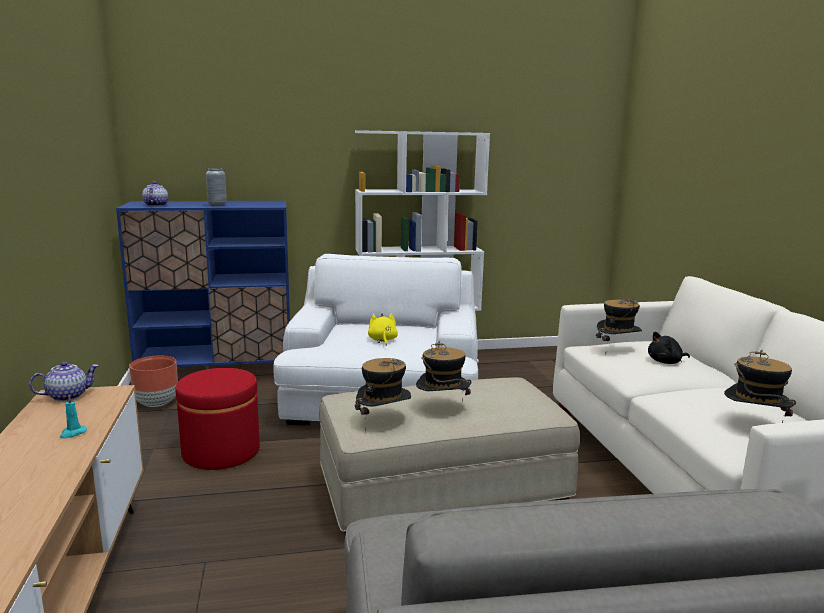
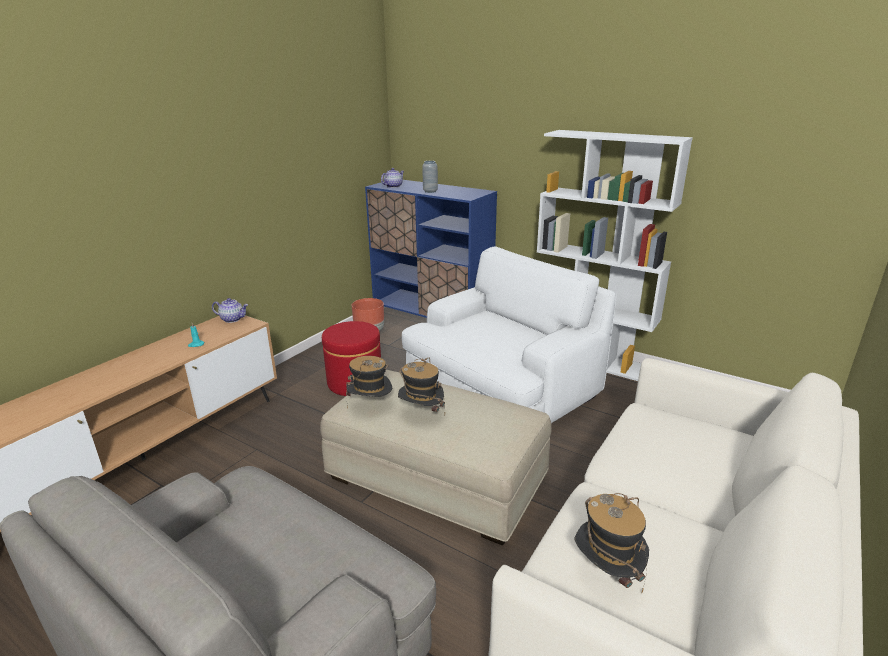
camera: 45 degrees right, 10 degrees up
yellow plush toy [368,313,398,346] -> none
hat [596,299,642,355] -> none
black plush toy [648,332,690,364] -> none

